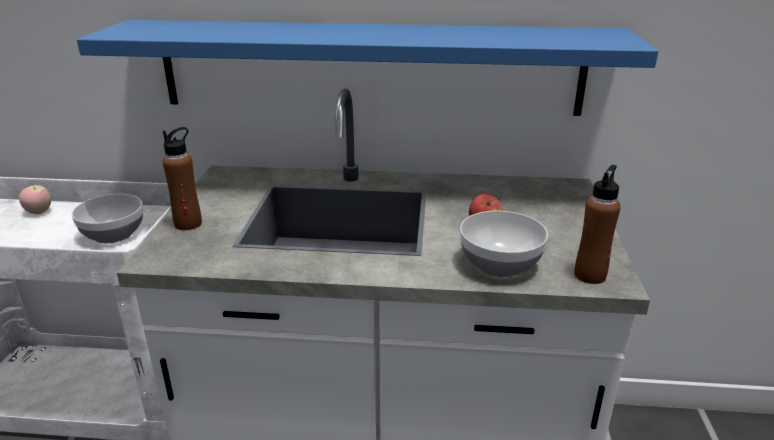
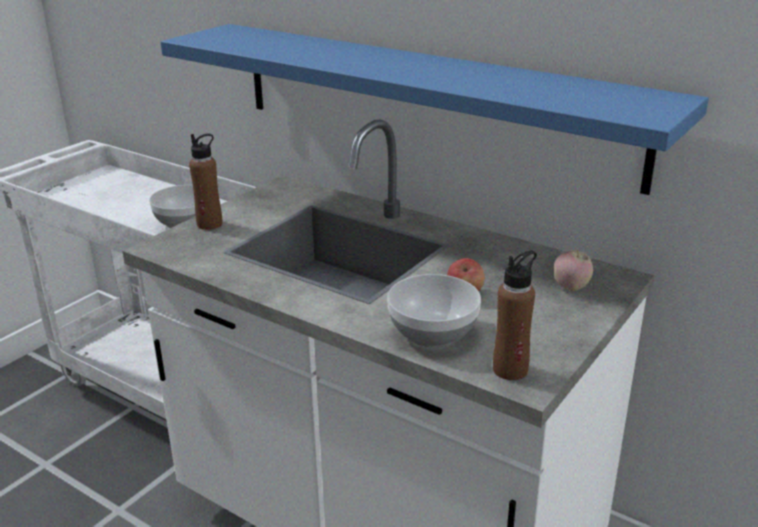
camera: 30 degrees right, 0 degrees up
apple [19,183,51,214] -> apple moved to [554,251,593,291]

